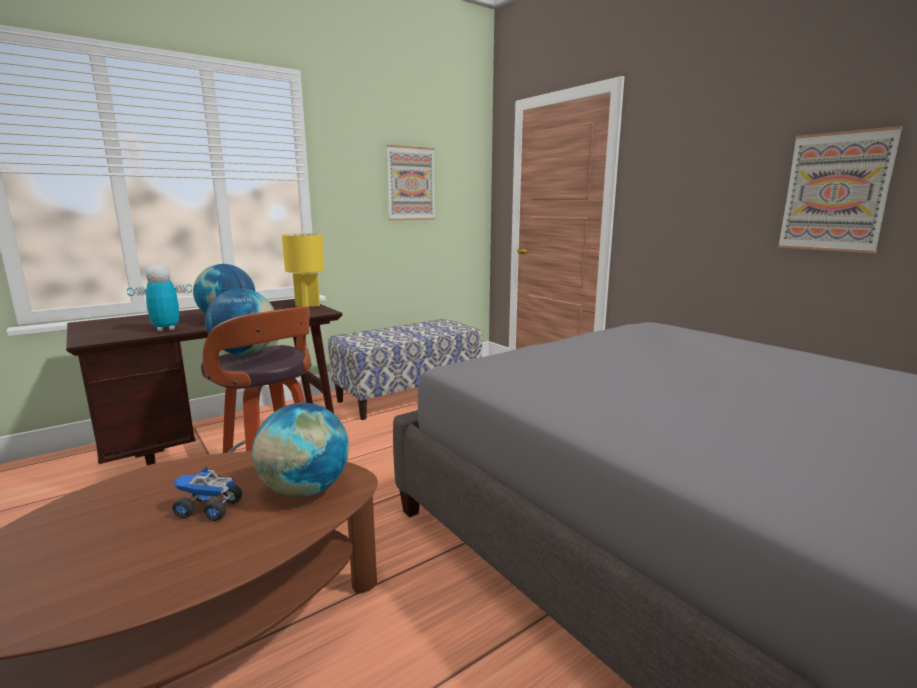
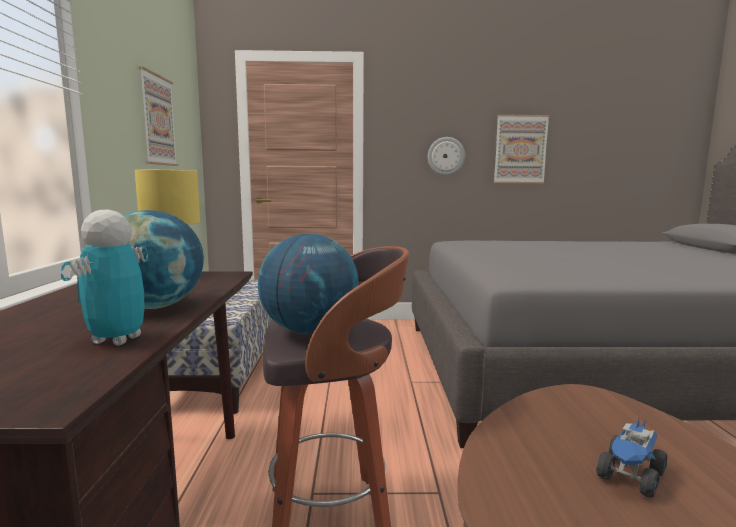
camera: 55 degrees left, 5 degrees down
globe [252,403,349,497] -> none
none -> wall clock [428,137,465,176]

